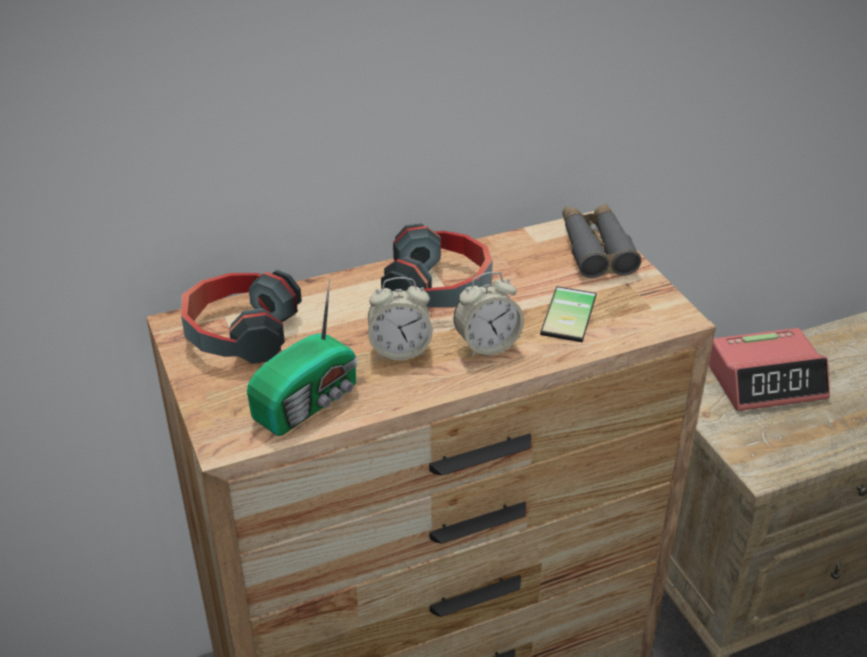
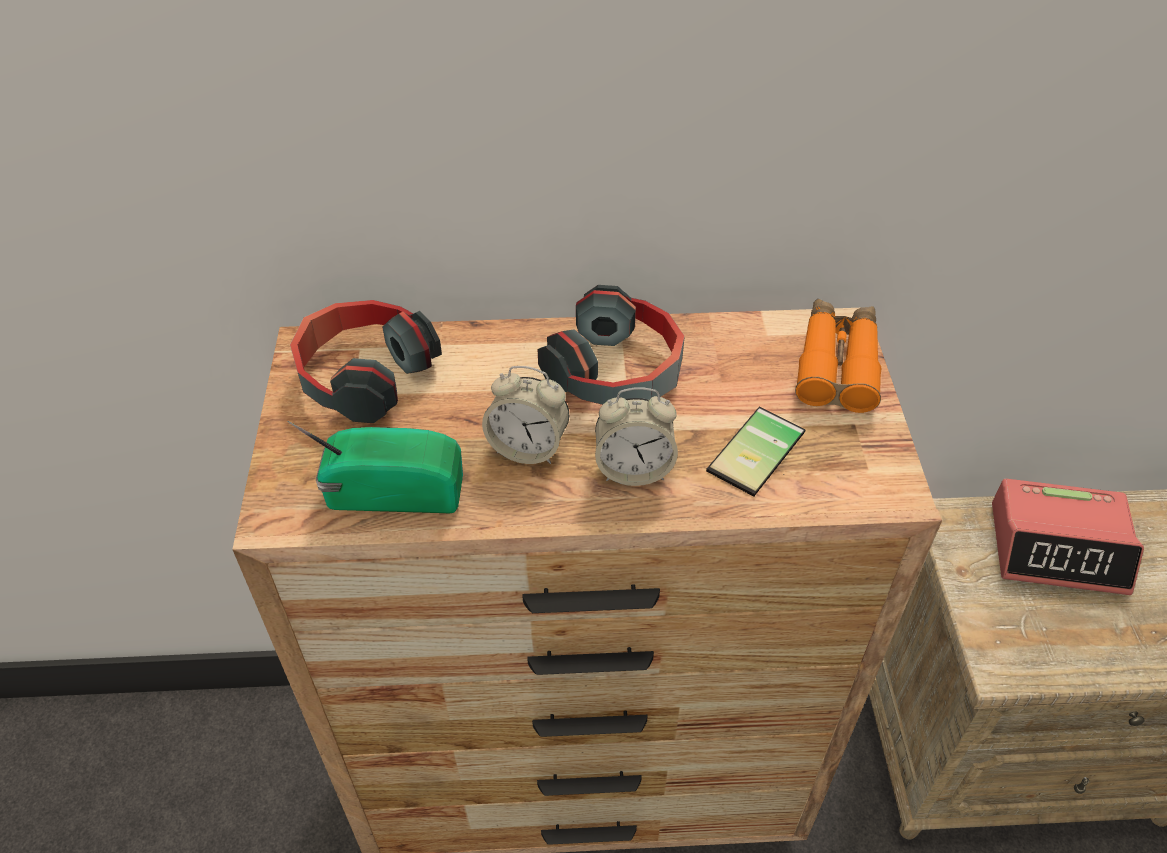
camera: 20 degrees right, 10 degrees up
radio [247,279,357,436] -> radio turned 150 degrees counterclockwise [287,421,463,513]
grey binoculars [563,204,642,278] -> orange binoculars [795,299,881,413]

